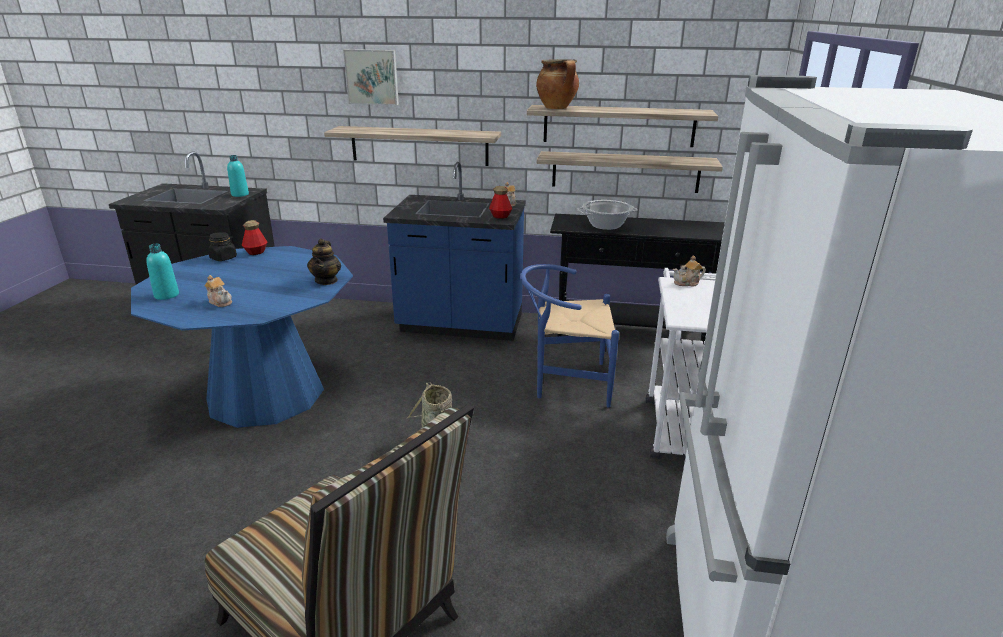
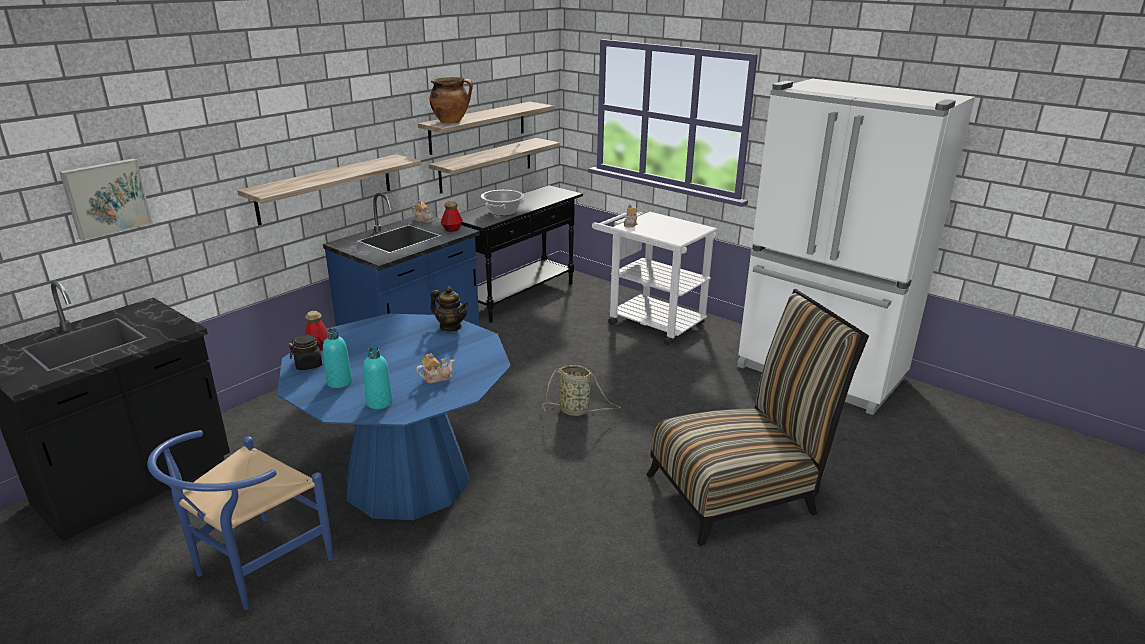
camera: 60 degrees left, 0 degrees up
turquoise bottle [227,155,249,197] -> turquoise bottle moved to [323,328,352,388]
picture [343,49,399,105] -> picture moved to [59,158,153,240]
blue chair [520,264,619,408] -> blue chair moved to [147,430,333,610]

